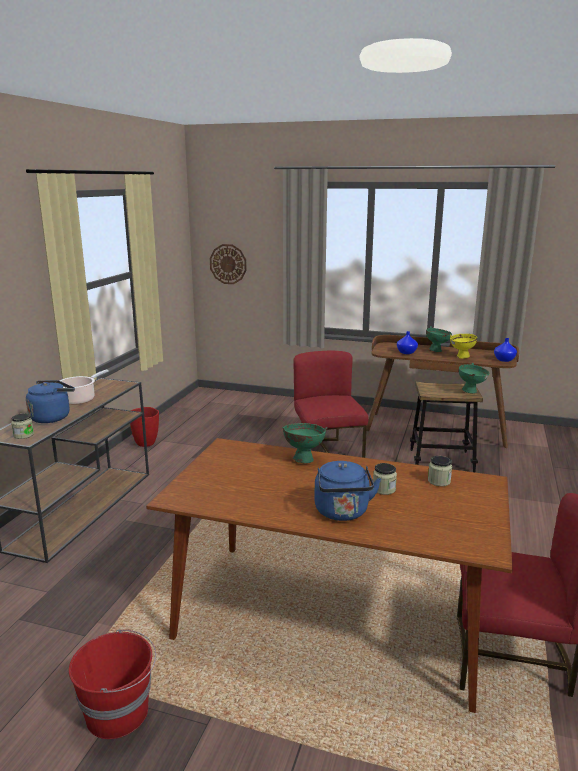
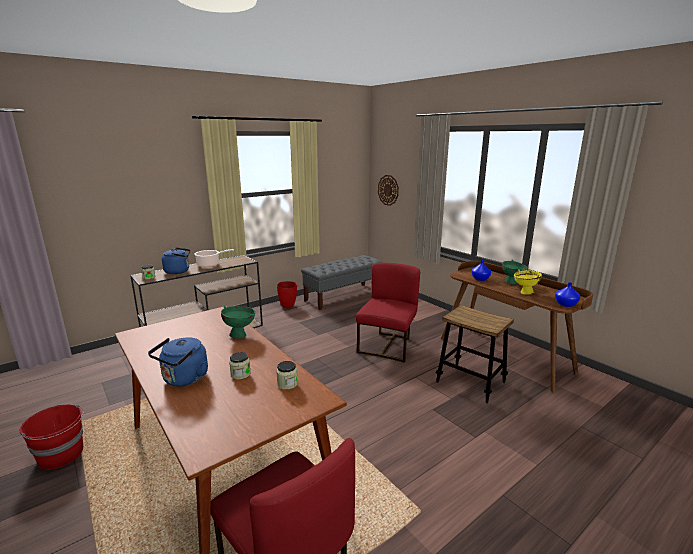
camera: 35 degrees right, 0 degrees up
green bowl [459,363,489,393] -> none
none -> grey bench [301,255,383,310]

